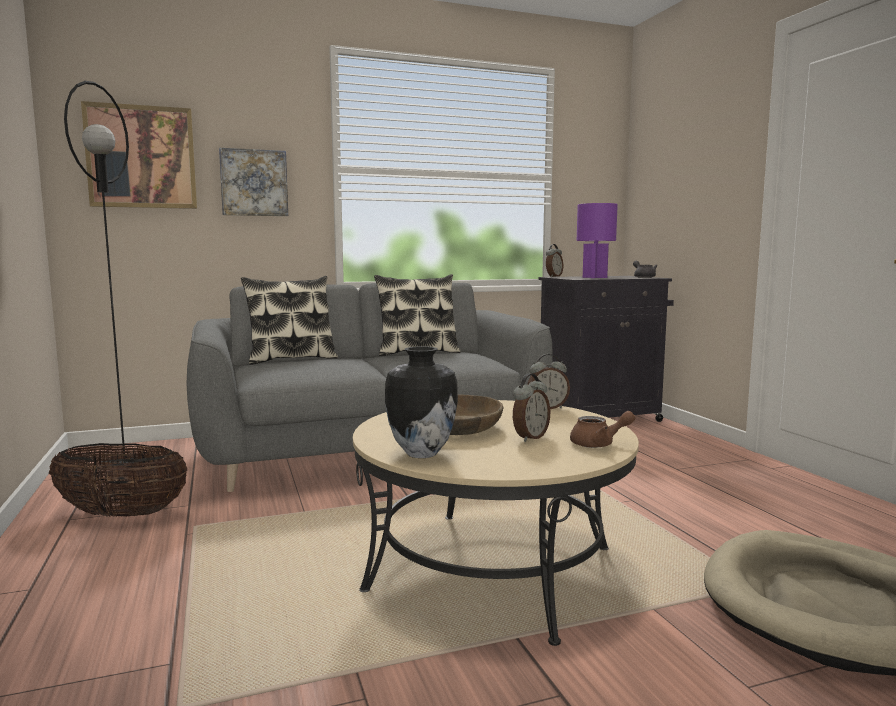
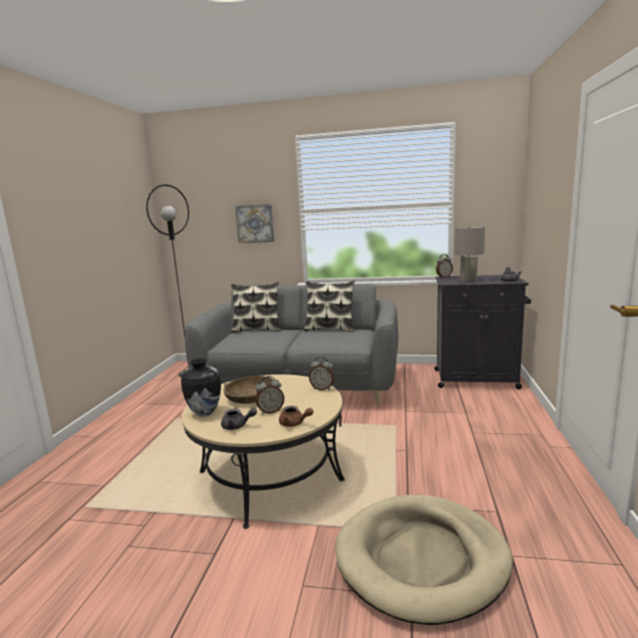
camera: 30 degrees right, 5 degrees up
basket [49,443,187,517] -> none
picture [81,101,197,209] -> none
purple table lamp [577,203,618,278] -> grey table lamp [454,226,485,282]
none -> grey teapot [221,408,257,430]

